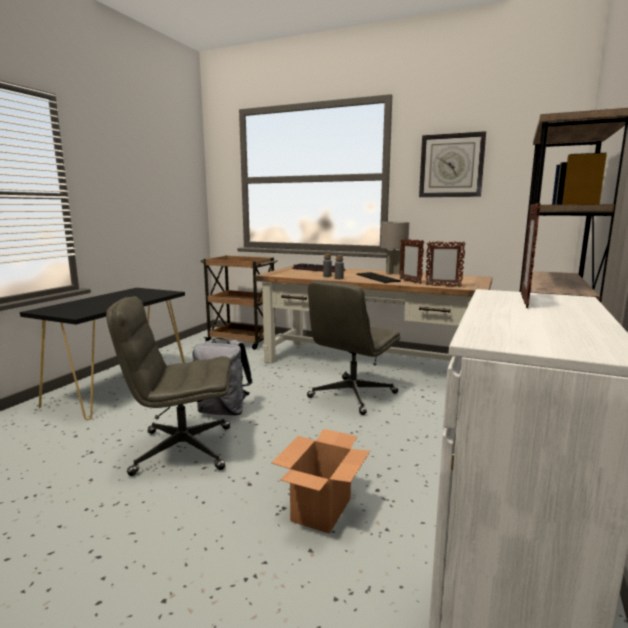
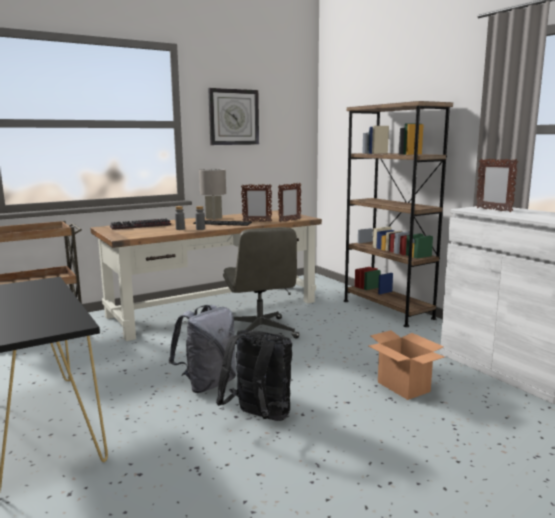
camera: 55 degrees left, 0 degrees up
grey office chair [106,296,231,476] -> black backpack [216,330,292,421]

